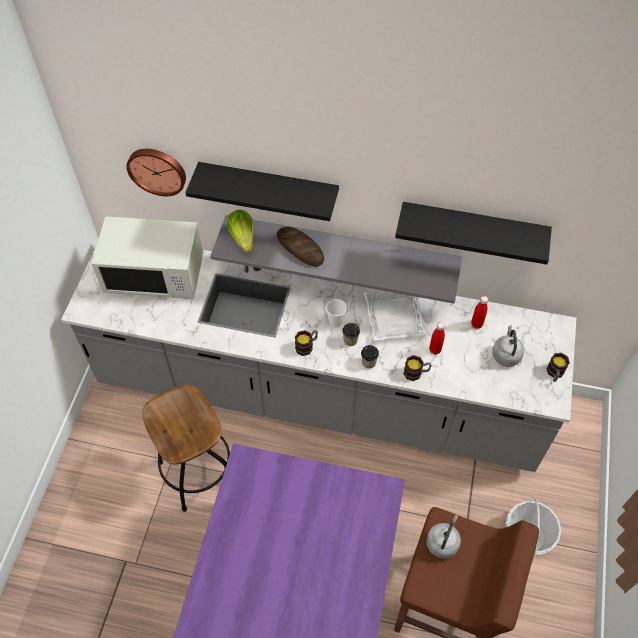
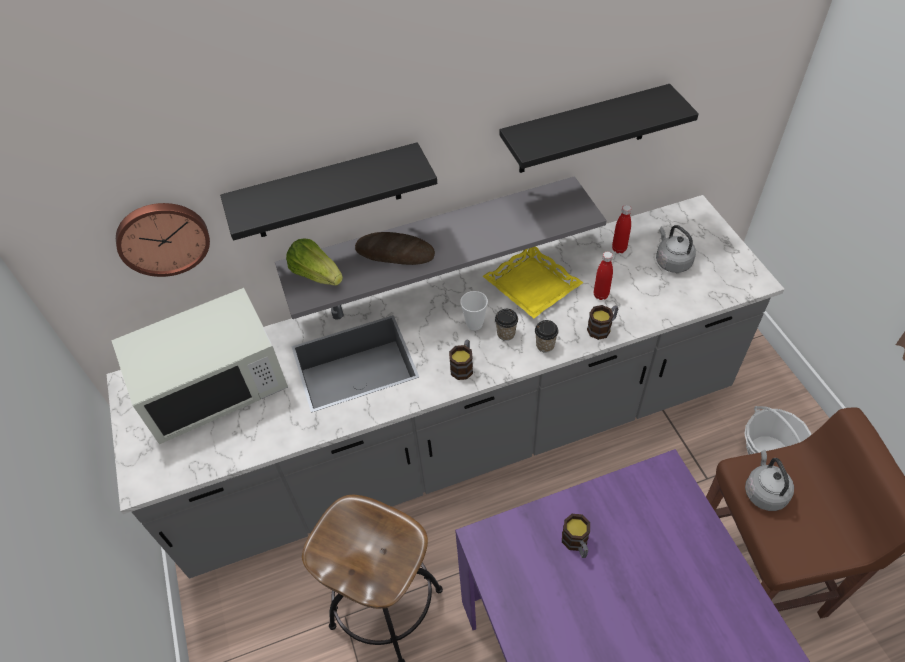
camera: 30 degrees left, 5 degrees down
white tray [364,291,427,341] -> yellow tray [483,246,583,318]
mug [546,353,570,382] -> mug moved to [562,514,590,558]

